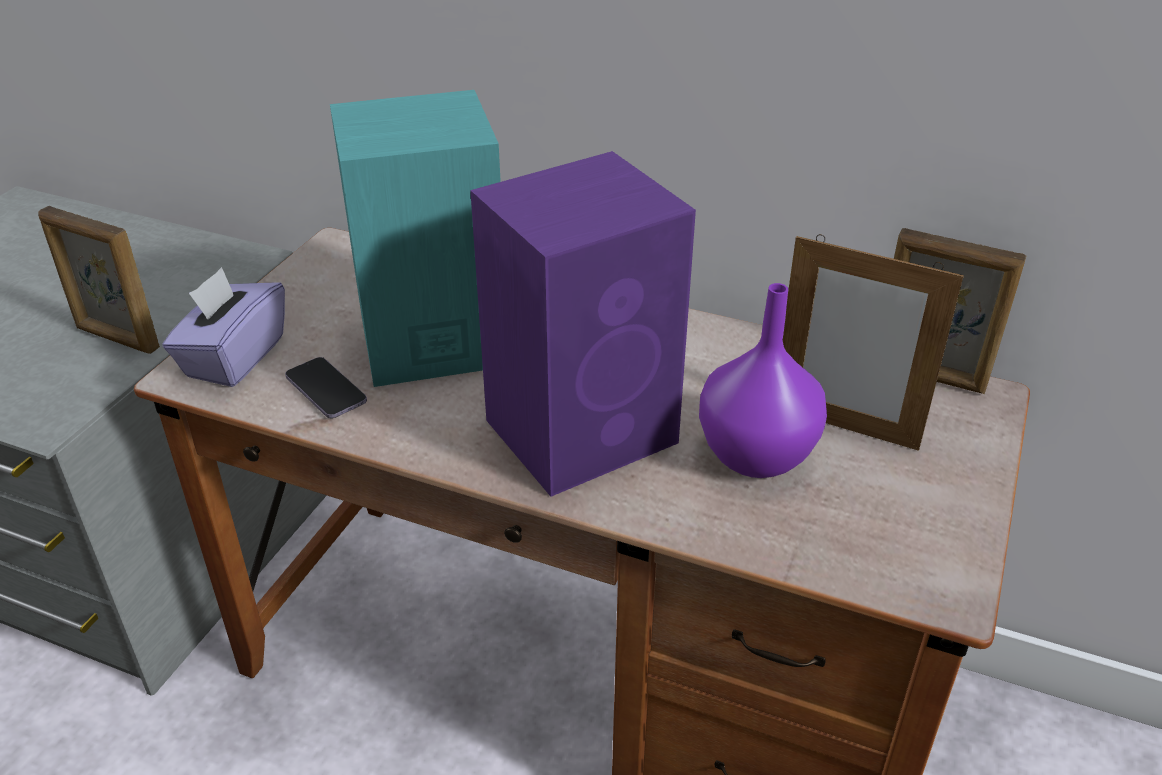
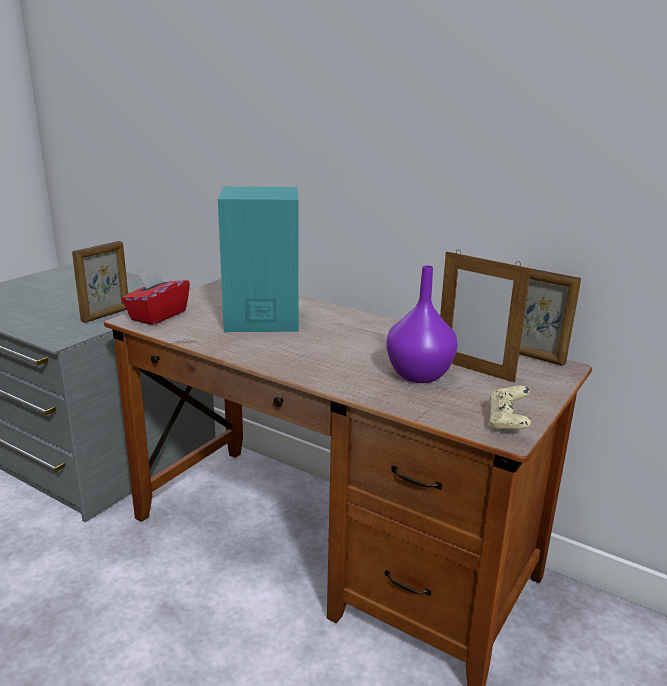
camera: 10 degrees right, 15 degrees down
picture frame [38,206,160,354] -> picture frame turned 90 degrees counterclockwise [72,241,128,323]
purple tissue box [162,267,285,387] -> red tissue box [121,267,190,325]
phone [285,357,367,418] -> none
purple speaker [470,151,696,497] -> none
none -> beige game controller [489,386,531,430]

